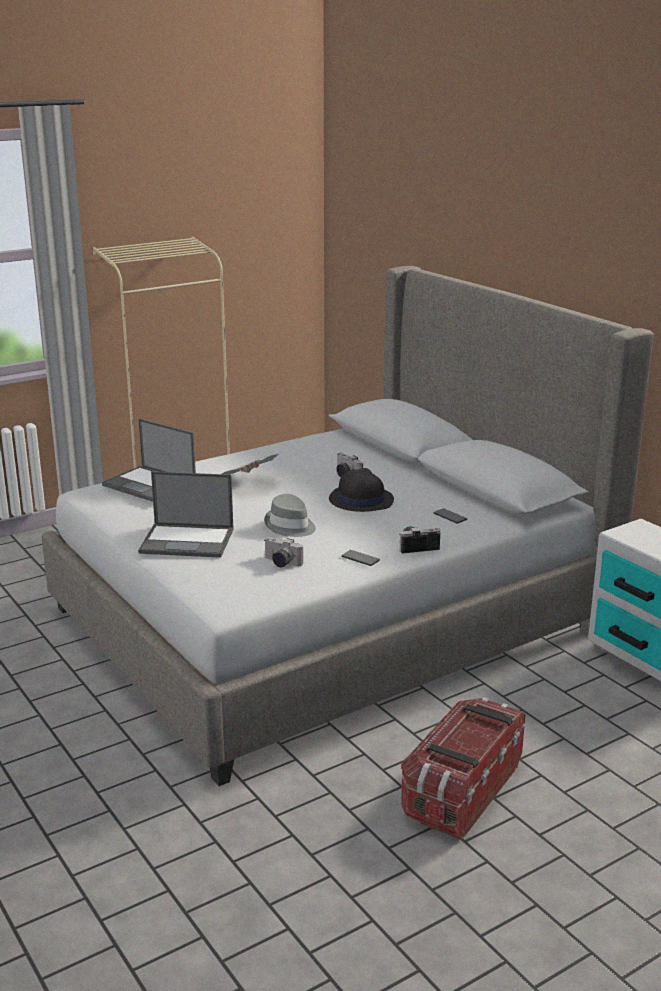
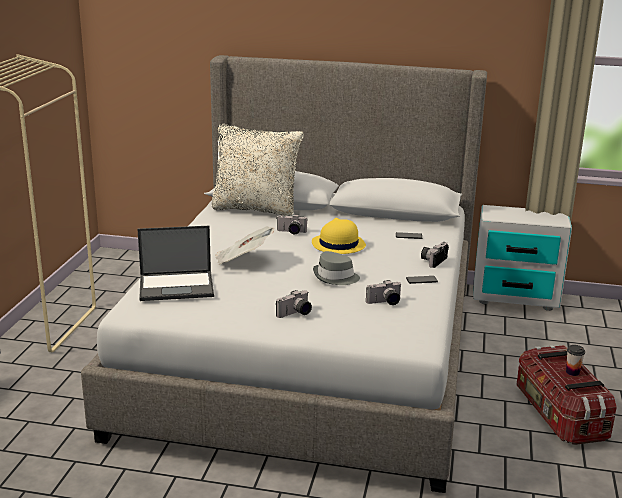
camera: 45 degrees left, 0 degrees up
laptop [138,471,234,558] -> camera [276,290,312,318]
black hat [329,468,394,512] -> yellow hat [312,218,366,254]
none -> beige pillow [212,123,304,216]
none -> cup [566,345,585,376]

